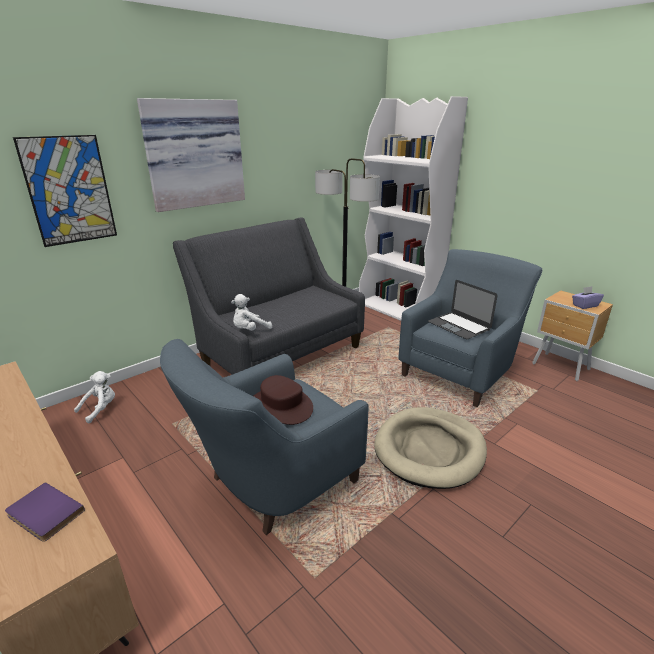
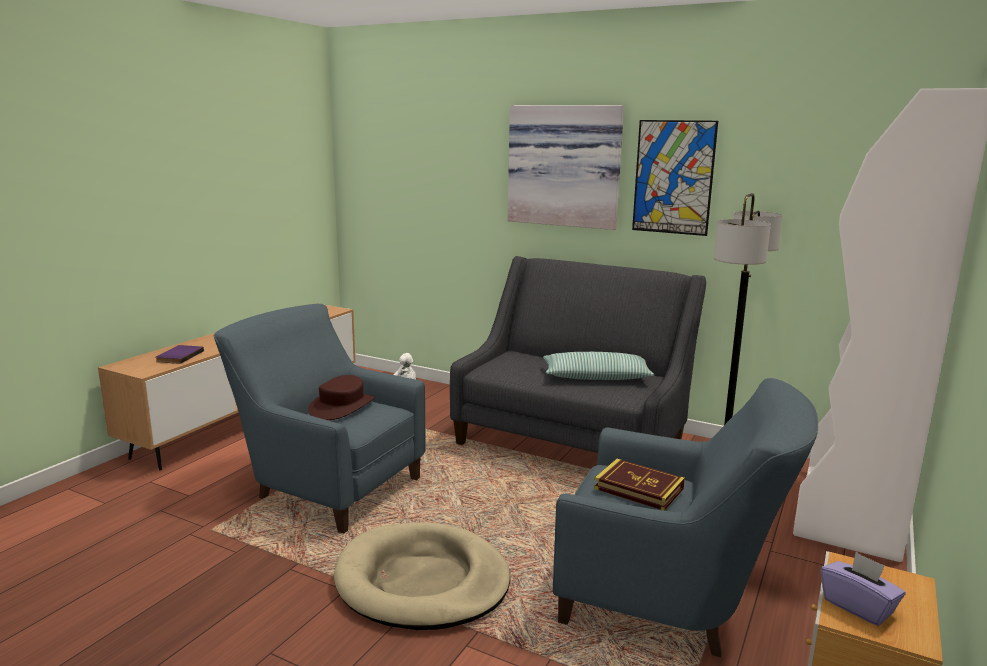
camera: 70 degrees right, 10 degrees down
picture [13,135,117,247] -> picture moved to [632,120,718,236]
white plush toy [231,294,272,331] -> none
laptop [428,280,497,339] -> book [594,459,685,511]
none -> pillow [543,352,655,380]

